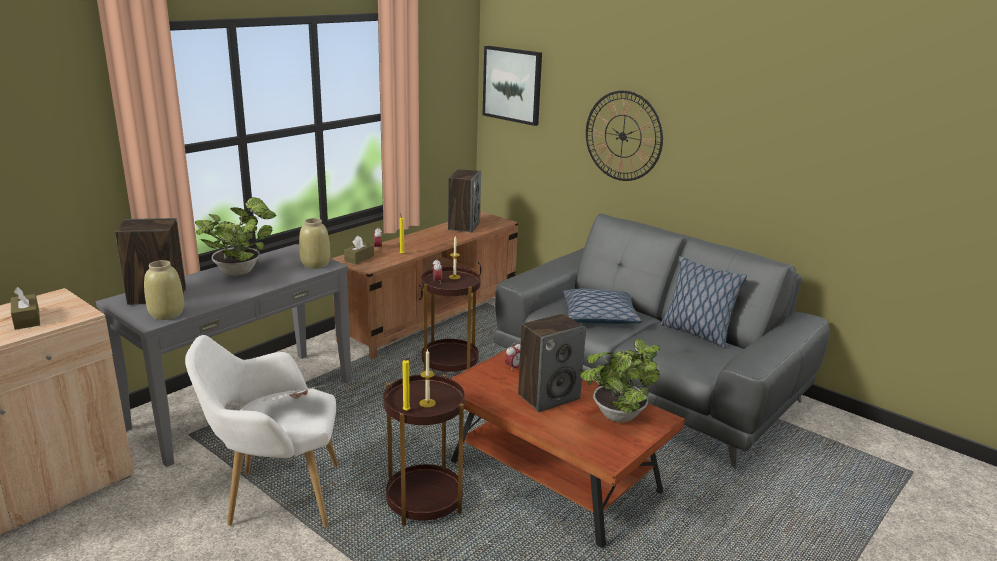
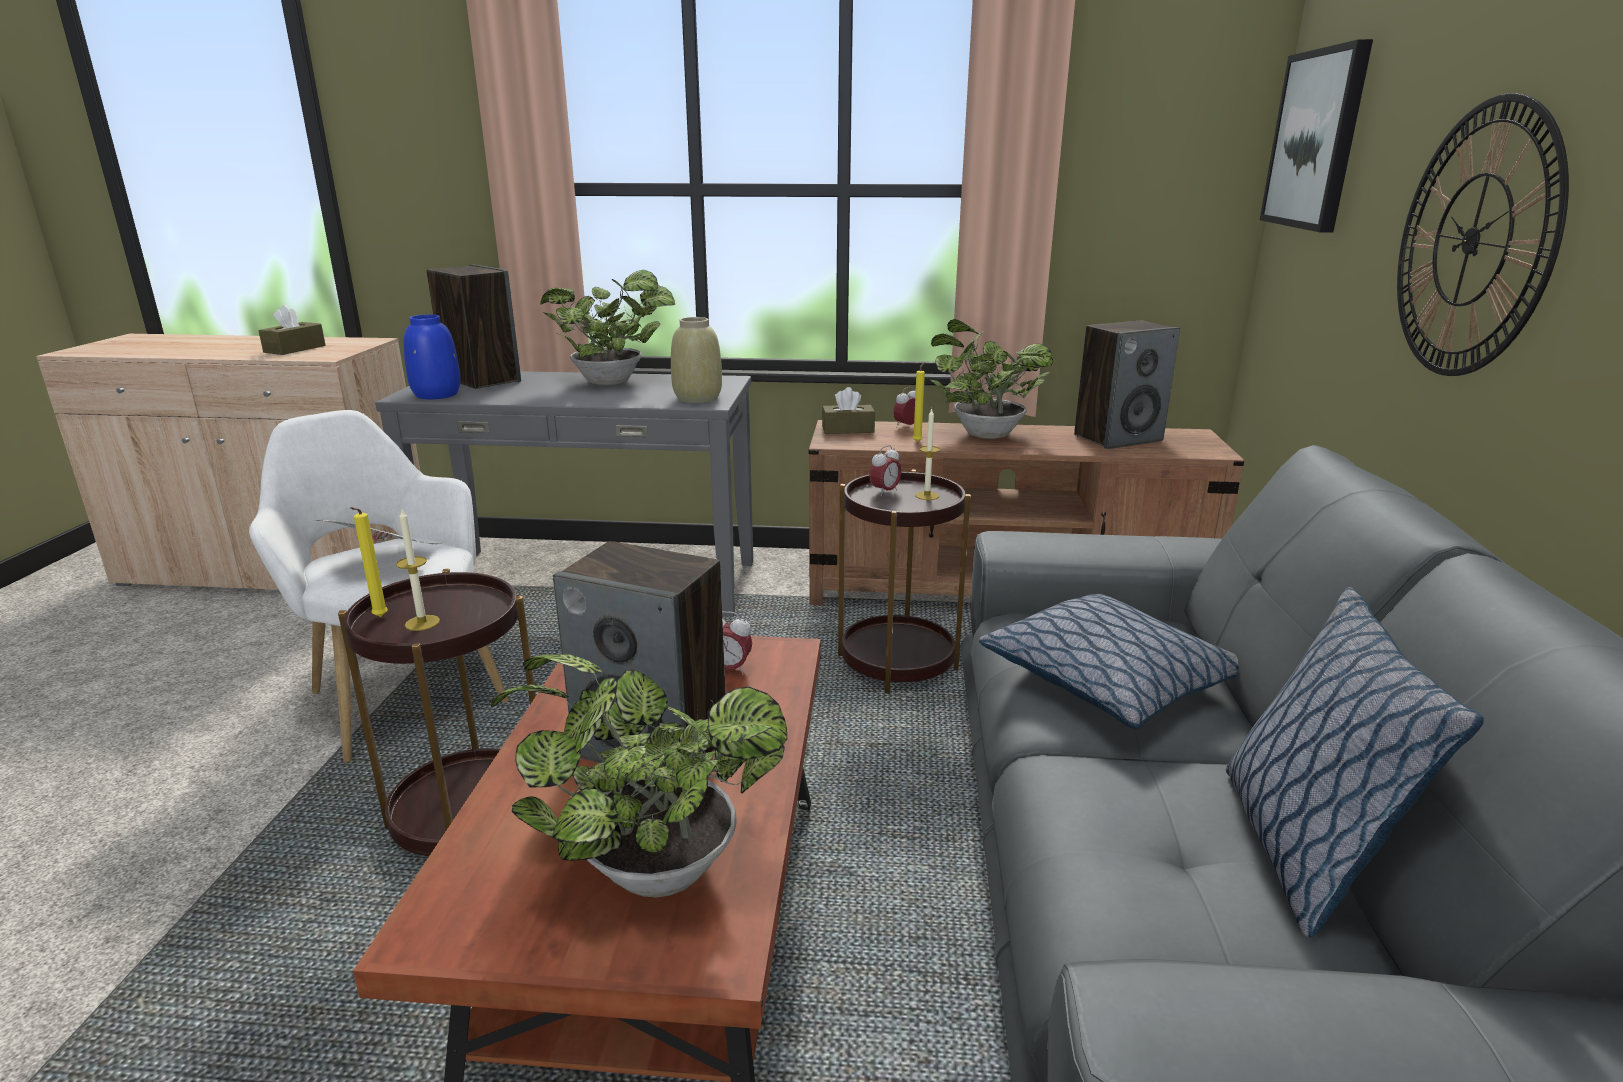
camera: 55 degrees right, 0 degrees up
beige vase [144,260,184,320] -> blue vase [403,314,461,399]
none -> potted plant [931,319,1053,439]

